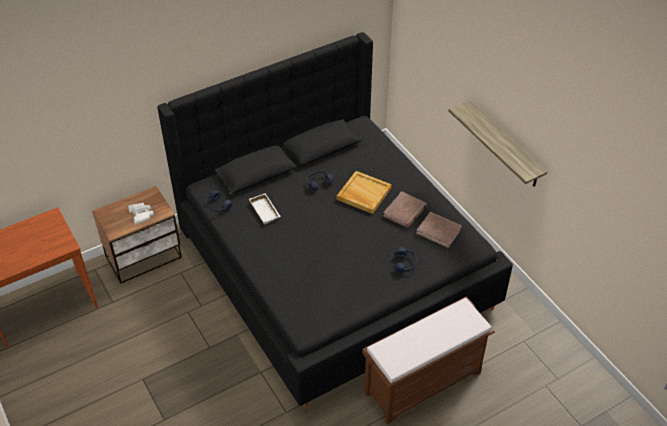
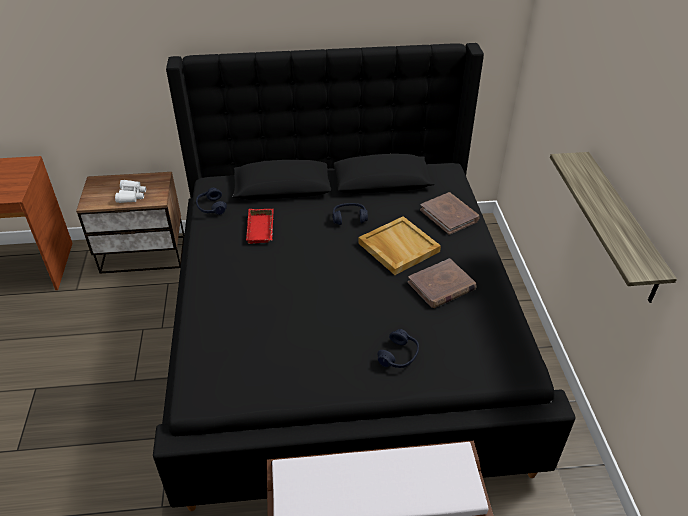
camera: 25 degrees right, 5 degrees down
white tray [249,193,281,224] -> red tray [246,209,274,244]
brown book [416,212,462,248] -> brown book moved to [420,192,480,235]

